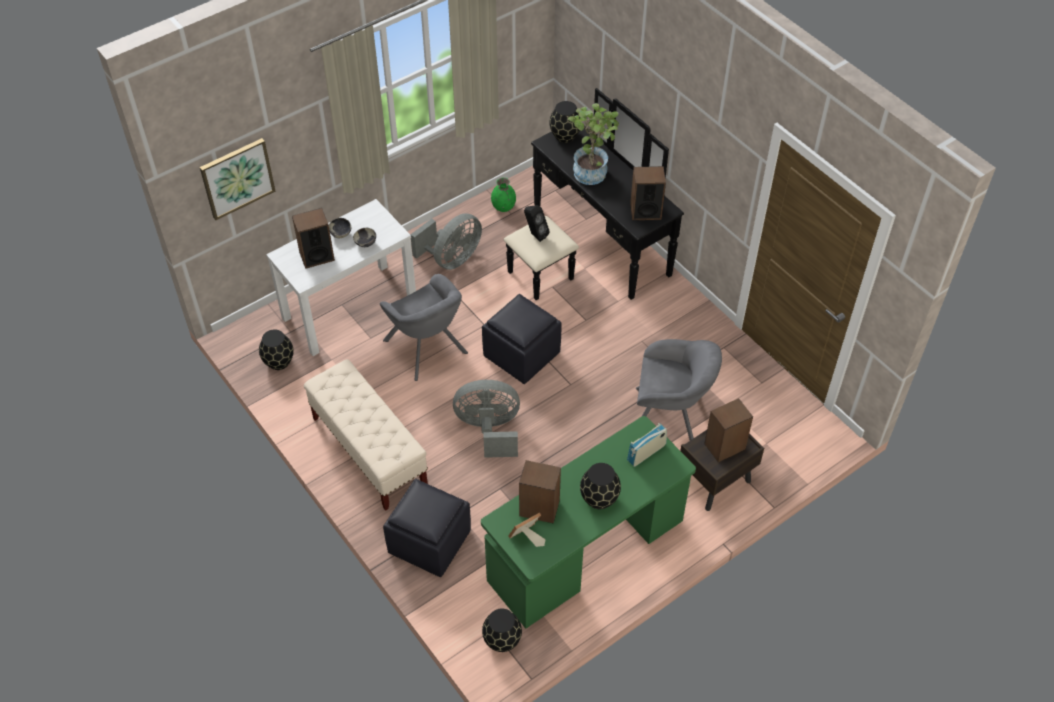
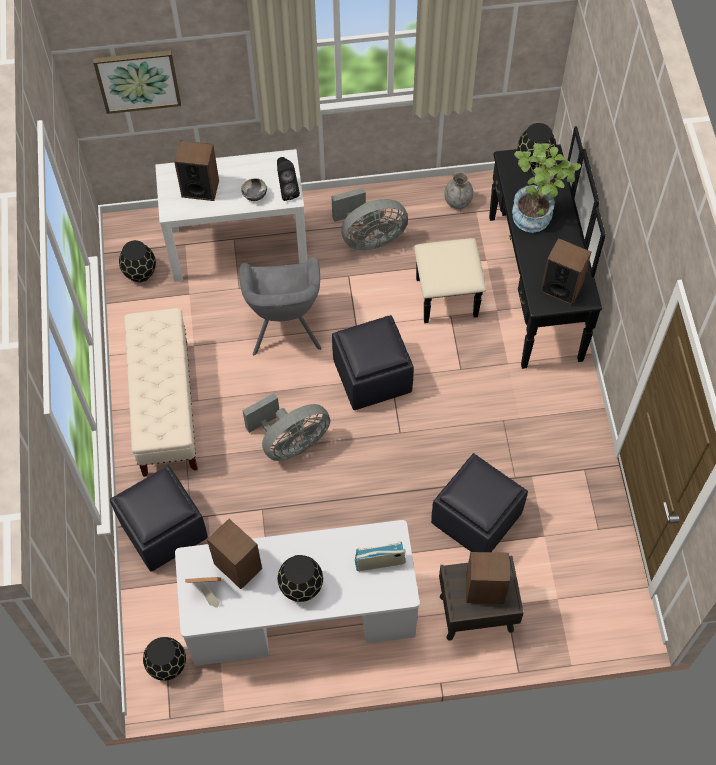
camera: 30 degrees right, 10 degrees up
bowl [329,218,351,238] -> none
grey fan [453,380,520,458] -> grey fan turned 120 degrees clockwise [242,393,330,461]
green desk [481,416,696,629] -> white desk [175,520,420,666]
green vase [491,178,516,212] -> grey vase [444,172,473,209]
black speaker [524,205,550,242] -> black speaker moved to [277,157,300,201]
grey armchair [636,339,722,440] -> black ottoman [431,453,528,552]

